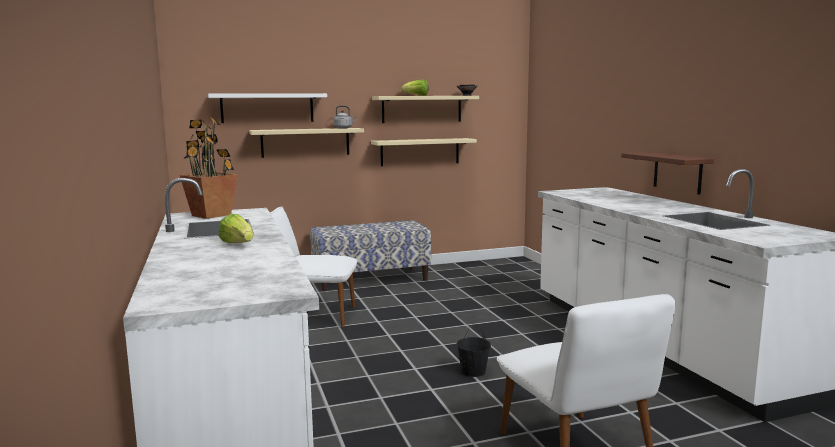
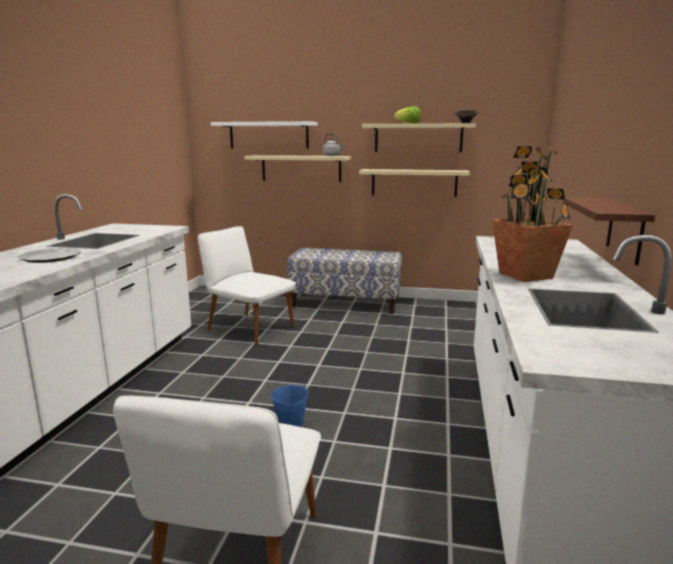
camera: 30 degrees right, 5 degrees up
potted plant [180,116,237,219] -> potted plant moved to [492,142,573,282]
lettuce [219,214,253,243] -> plate [17,248,82,263]
black bucket [456,324,491,377] -> blue bucket [271,373,308,427]

